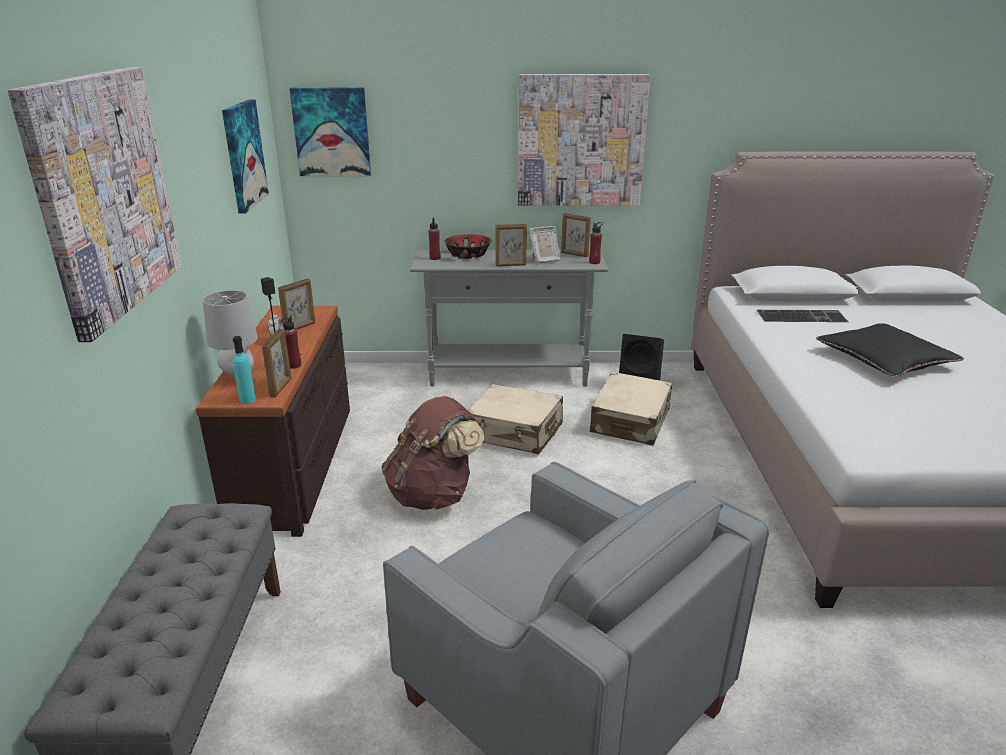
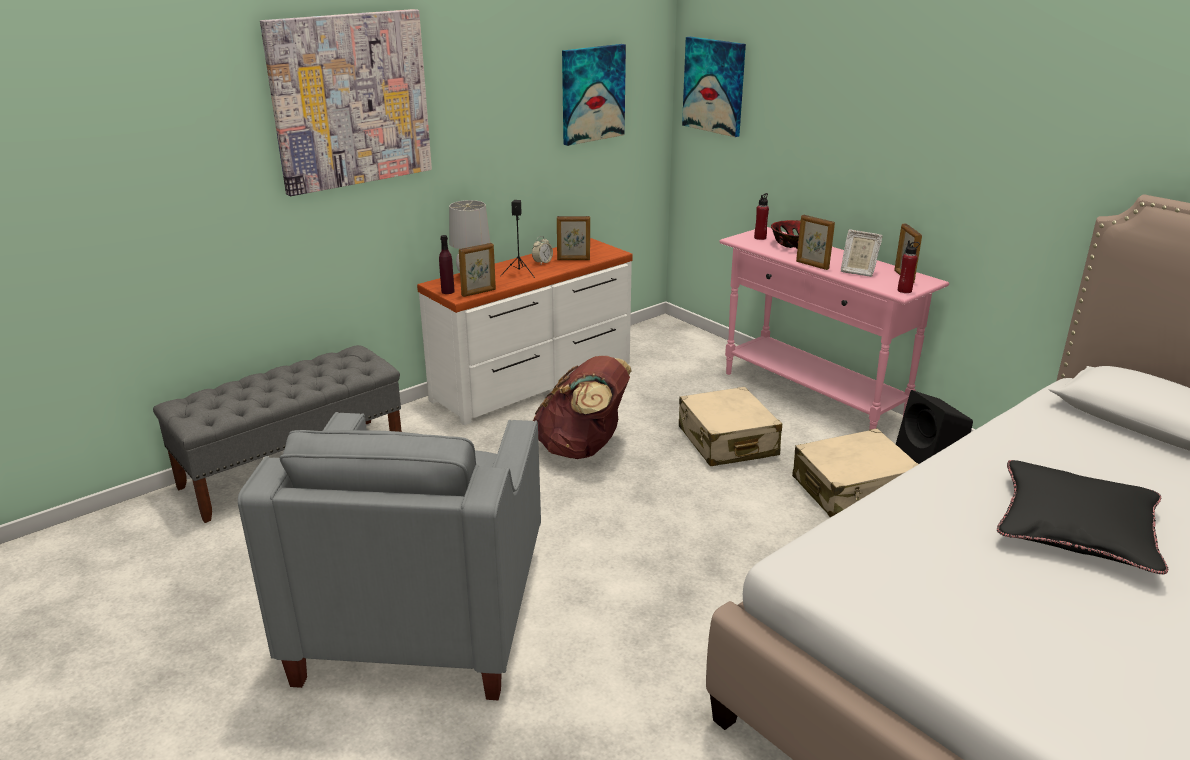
camera: 50 degrees right, 0 degrees up
brown dresser [196,306,350,537] -> white dresser [417,238,633,425]
turquoise bottle [233,336,256,404] -> purple bottle [439,235,455,294]
red bottle [281,316,301,369] -> none
grey console table [410,249,608,387] -> pink console table [719,227,949,430]
picture [518,74,650,206] -> none
keyboard [757,310,848,322] -> none

